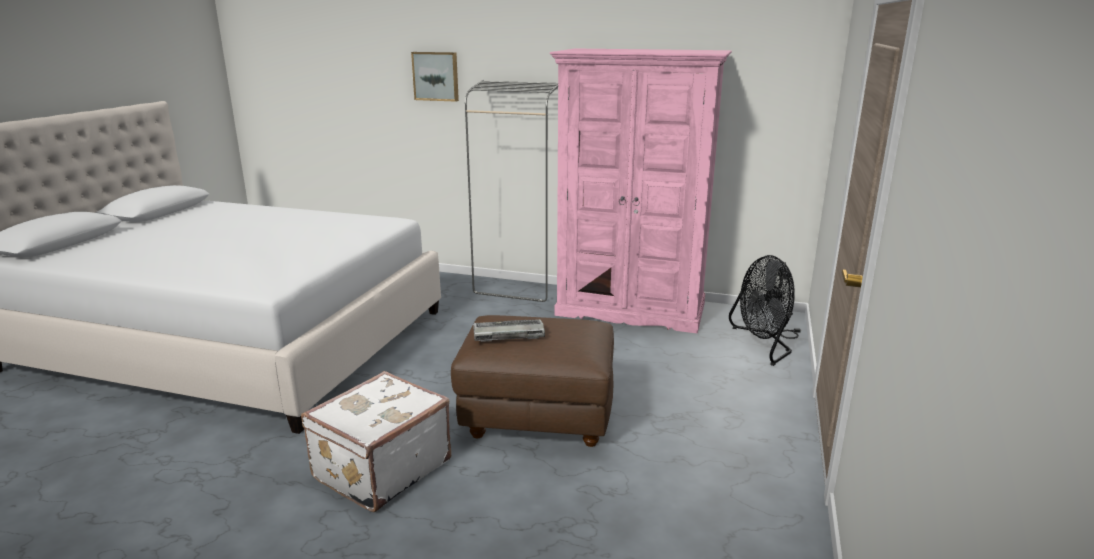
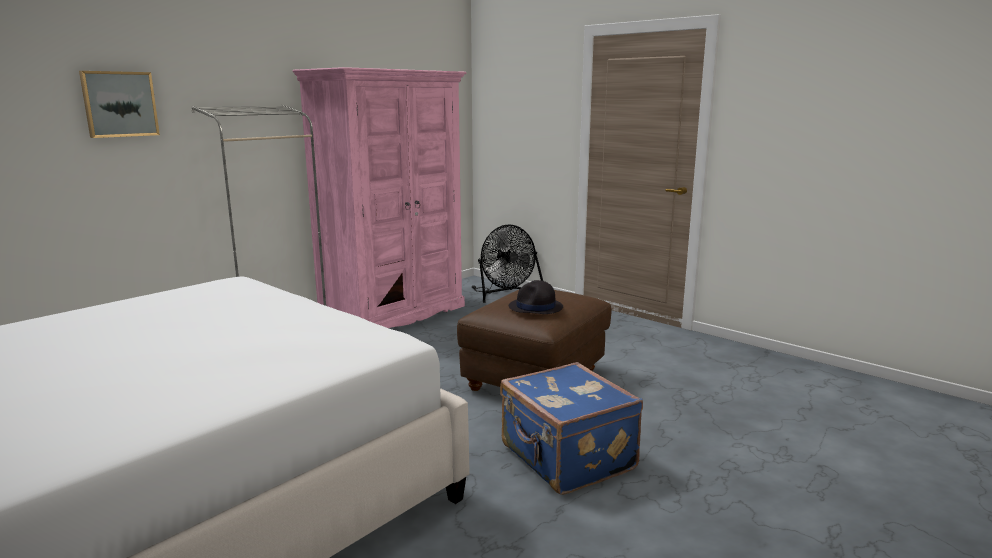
camera: 65 degrees left, 5 degrees down
white suitcase [301,371,451,512] -> blue suitcase [500,362,643,495]
keyboard [474,319,545,342] -> black hat [509,280,563,314]
black fan [729,255,801,366] -> black fan turned 45 degrees counterclockwise [472,225,543,303]

